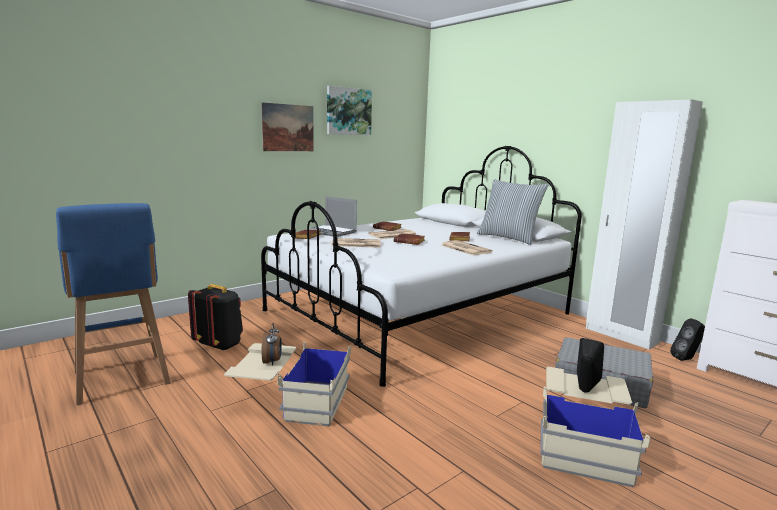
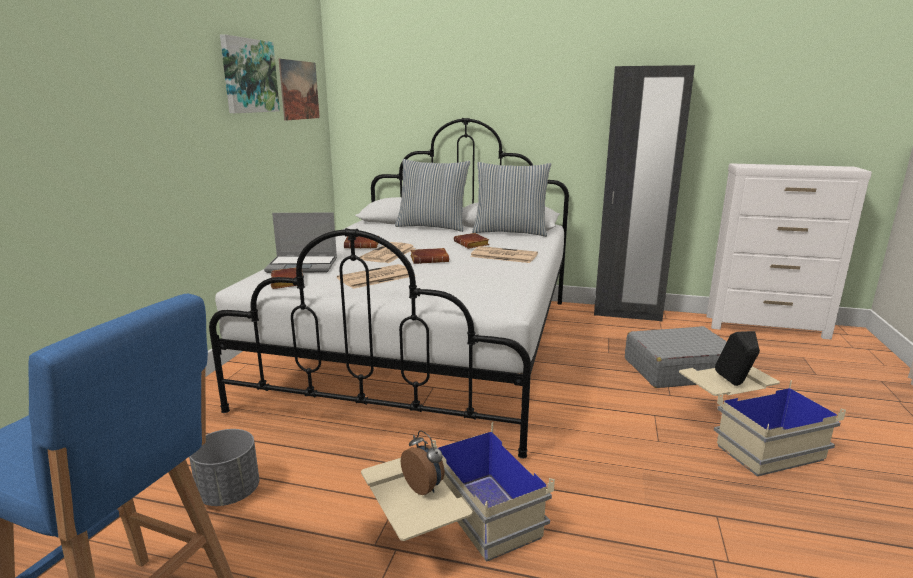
camera: 35 degrees left, 5 degrees up
black backpack [188,284,243,351] -> grey planter [189,429,259,506]
picture [261,102,314,151] -> picture moved to [278,59,320,121]
white wardrobe [586,99,703,350] -> black wardrobe [594,65,695,322]
black speaker [670,318,705,361] -> none
none -> pillow [395,159,470,232]

